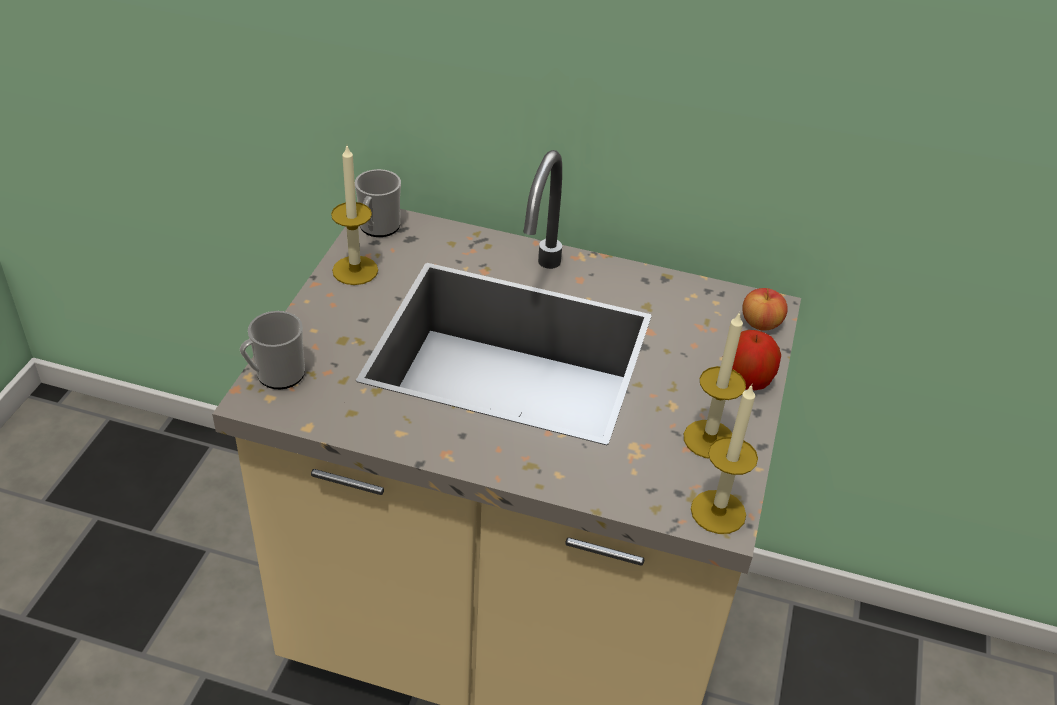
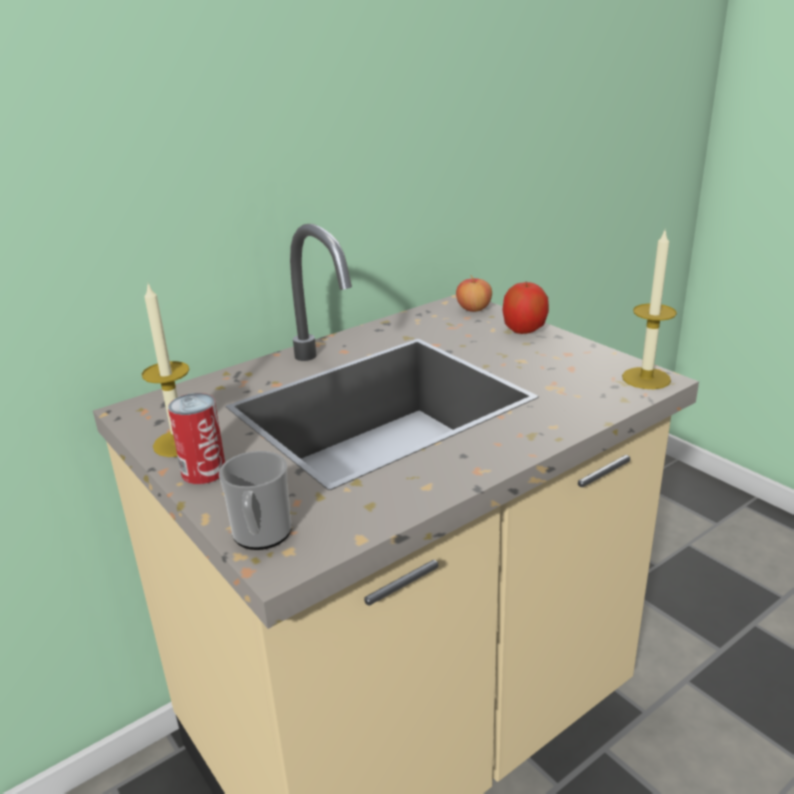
camera: 50 degrees left, 15 degrees down
mug [355,169,401,237] -> none
candle [684,311,746,459] -> none
none -> can [168,393,225,484]

